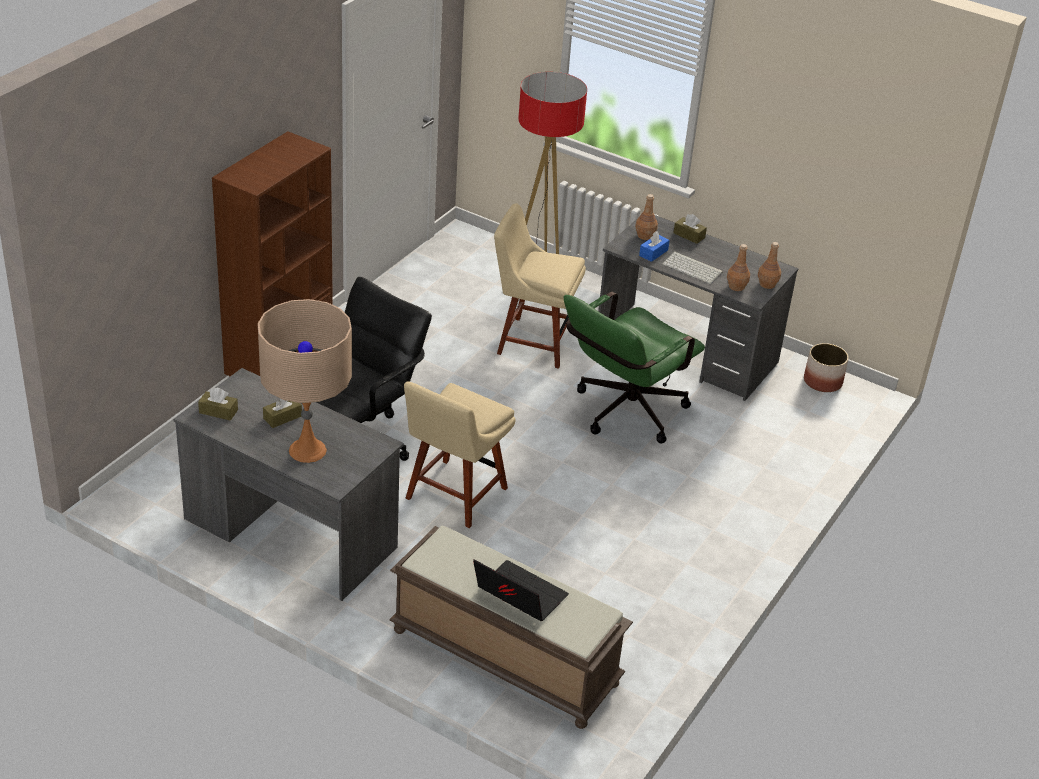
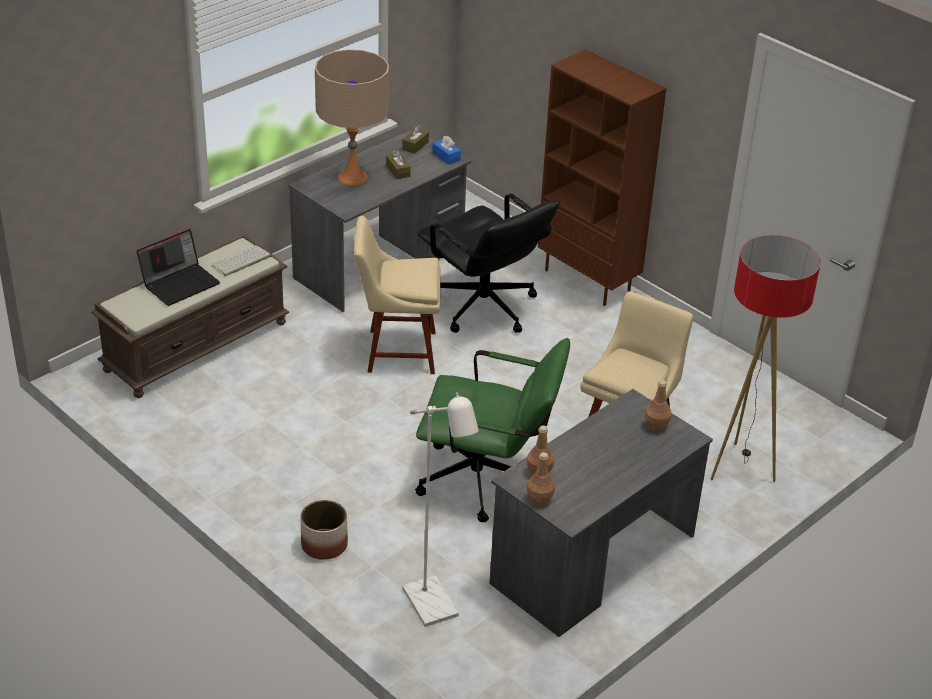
camera: 105 degrees right, 0 degrees up
beige chair [404,382,516,528] -> beige chair turned 45 degrees counterclockwise [354,216,441,374]
green office chair [564,292,705,444] -> green office chair turned 135 degrees clockwise [415,338,570,522]
blue tissue box [639,231,670,262] -> blue tissue box moved to [432,136,461,165]
keyboard [662,252,723,284] -> keyboard moved to [211,245,271,276]
brown tissue box [673,214,707,244] -> none
planter [804,343,849,392] -> planter moved to [301,500,348,560]
none -> white floor lamp [402,392,479,627]

